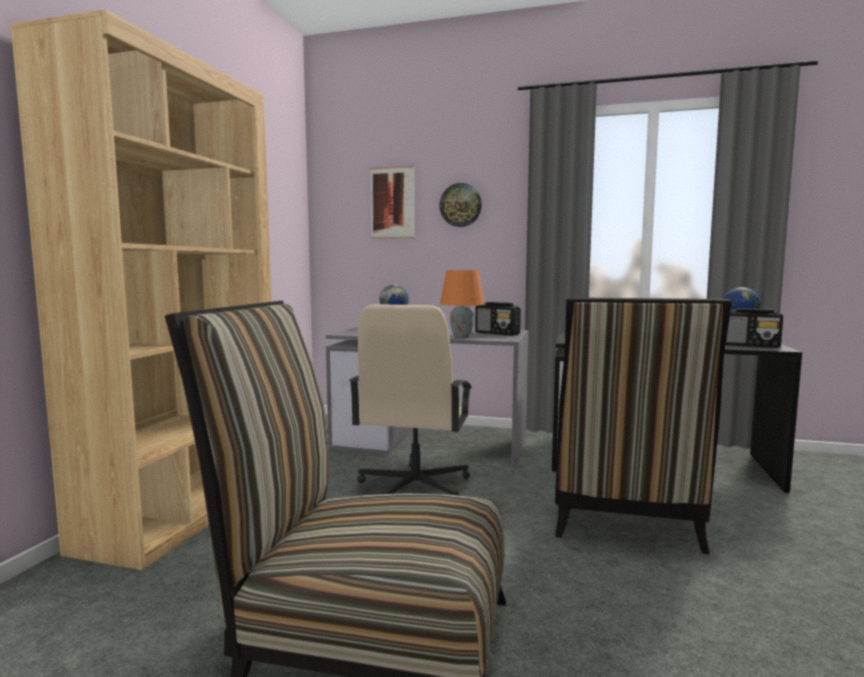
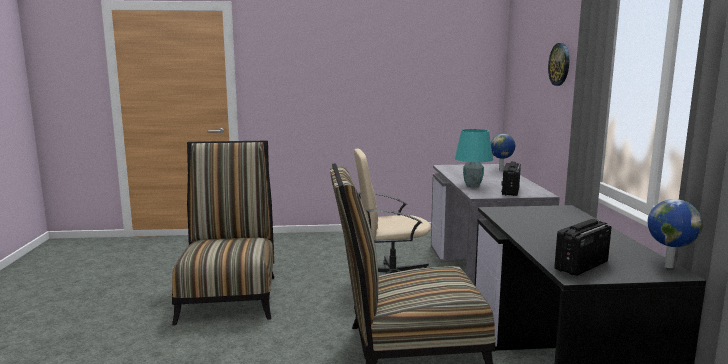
camera: 70 degrees right, 5 degrees up
brown bookcase [10,9,272,570] -> none
picture [370,166,415,239] -> none
orange table lamp [440,270,484,338] -> turquoise table lamp [455,129,493,188]
radio [726,308,783,348] -> radio turned 45 degrees clockwise [554,219,611,276]

